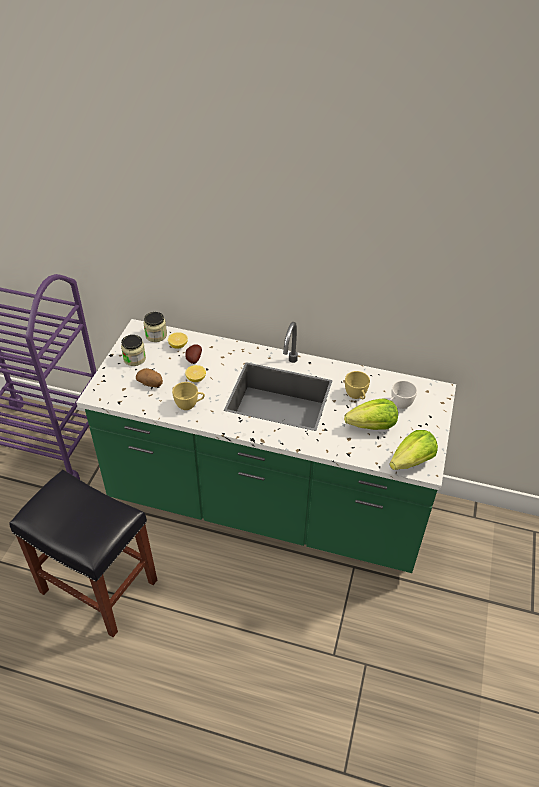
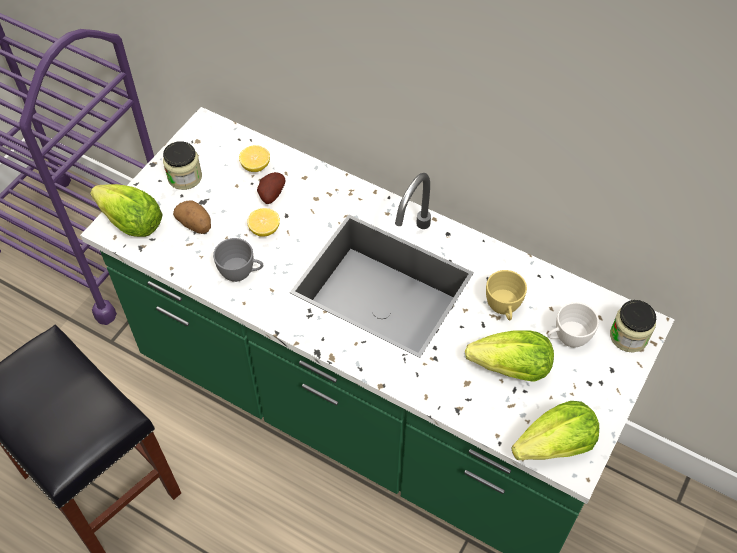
camera: 15 degrees right, 10 degrees up
jar [144,312,167,342] -> jar moved to [610,300,656,352]
yellow cup [172,382,205,410] -> grey cup [213,238,263,282]
none -> lettuce [90,184,163,237]

